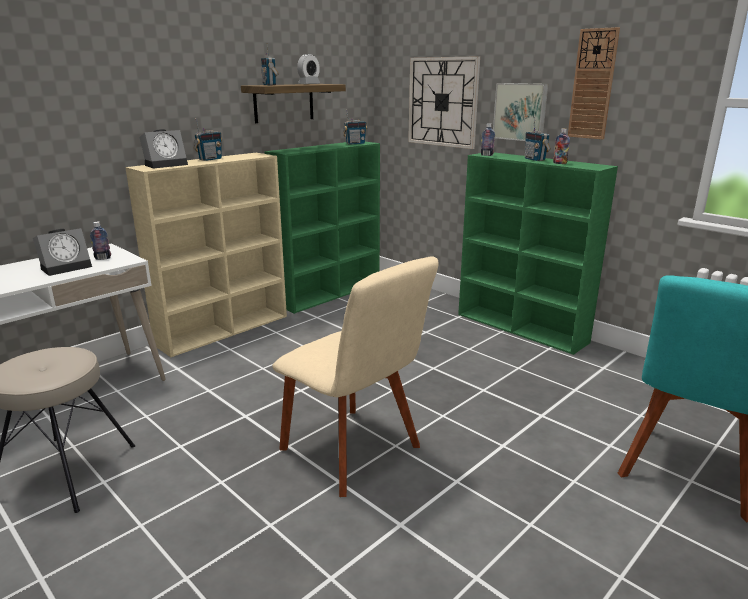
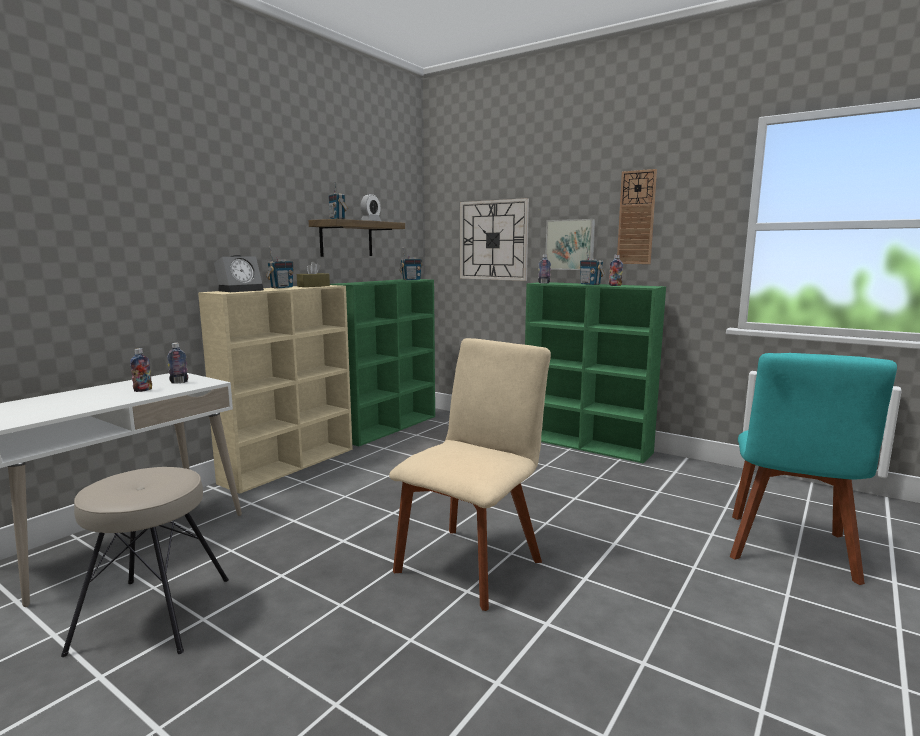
camera: 10 degrees left, 10 degrees down
alarm clock [33,228,92,276] -> bottle [130,348,152,392]
beige chair [272,256,438,497] -> beige chair turned 90 degrees counterclockwise [389,338,551,611]
none -> brown tissue box [297,262,330,287]

